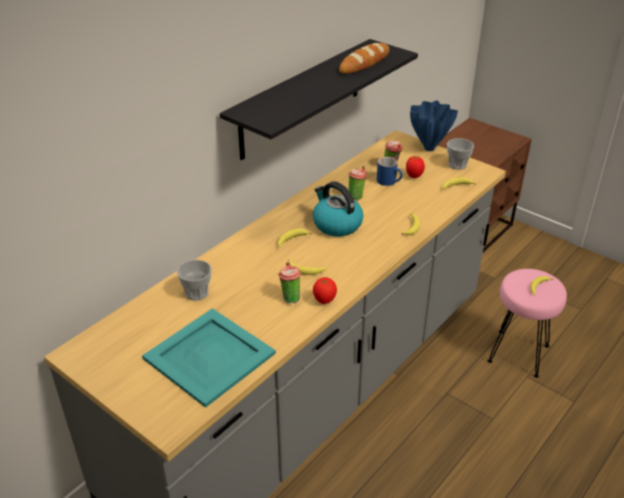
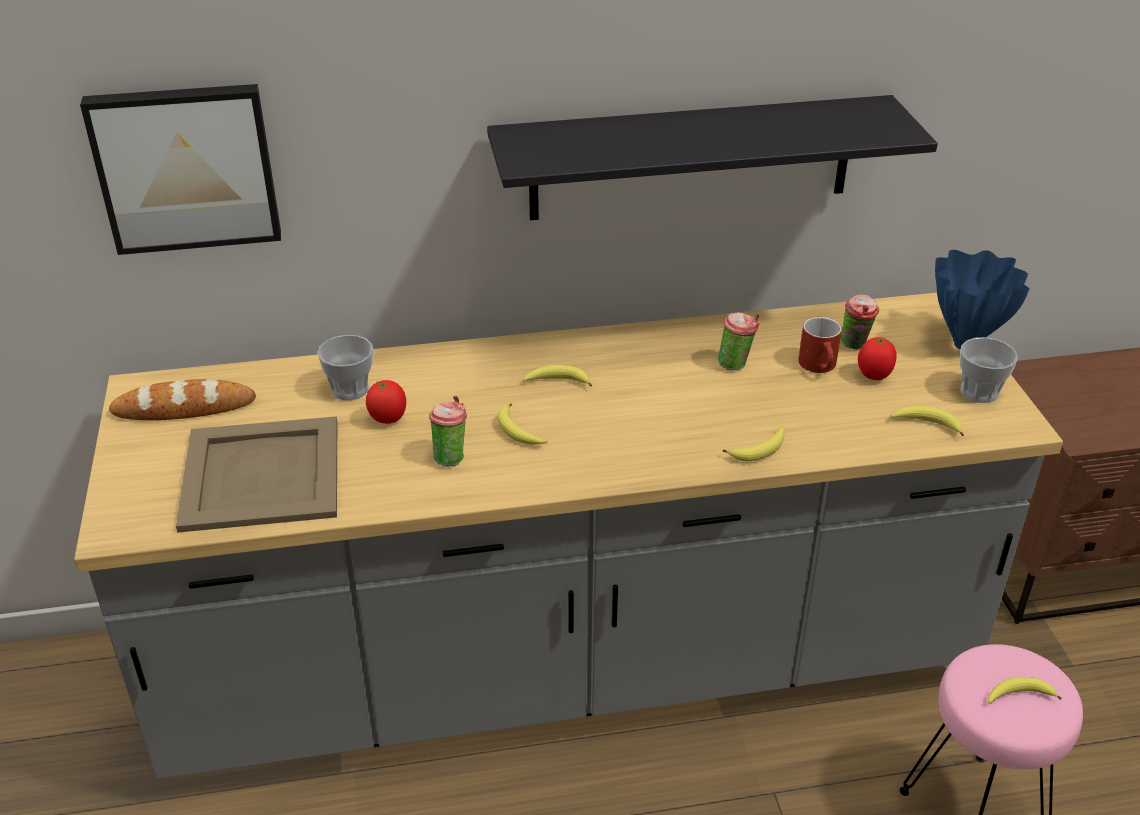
camera: 40 degrees right, 0 degrees up
turquoise tray [142,308,276,408] -> beige tray [176,416,337,533]
kettle [313,181,363,237] -> none
tomato [313,277,337,304] -> tomato moved to [366,380,406,424]
bread [339,43,390,74] -> bread moved to [109,379,256,420]
blue mug [377,157,403,186] -> red mug [798,317,842,373]
none -> picture [80,84,281,255]

